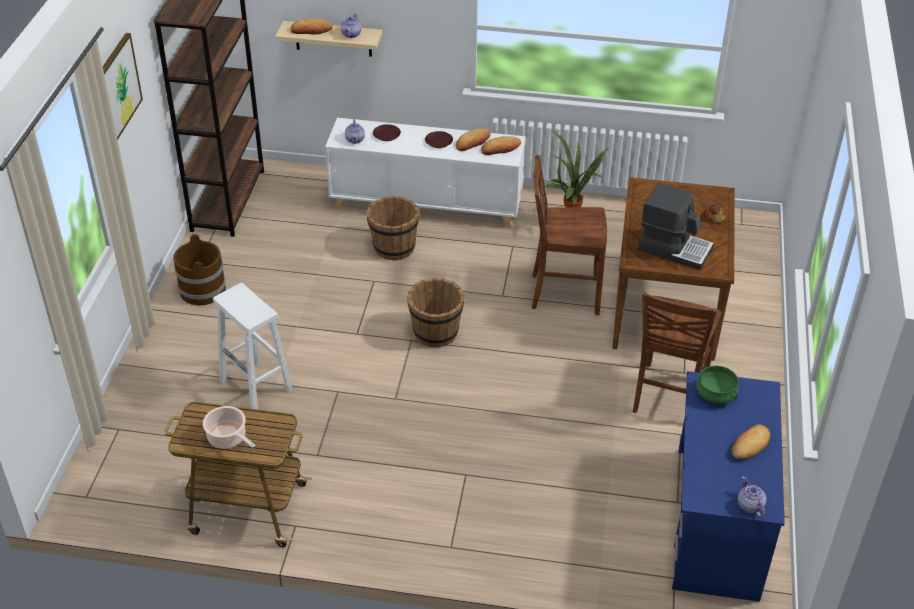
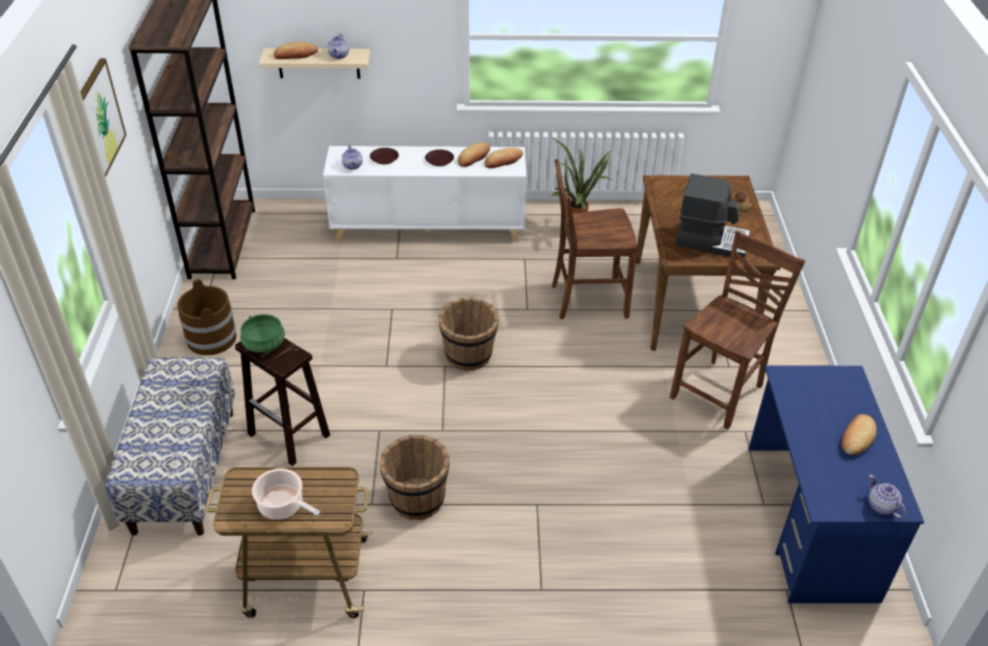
camera: 10 degrees left, 0 degrees up
white stool [213,283,293,409] -> brown stool [235,338,330,466]
brown bucket [366,196,419,261] -> brown bucket moved to [379,435,449,520]
brown chair [633,292,722,413] -> brown chair turned 150 degrees counterclockwise [670,230,805,430]
green cooking pot [696,366,739,404] -> green cooking pot moved to [240,314,285,353]
none -> bench [105,357,235,536]

